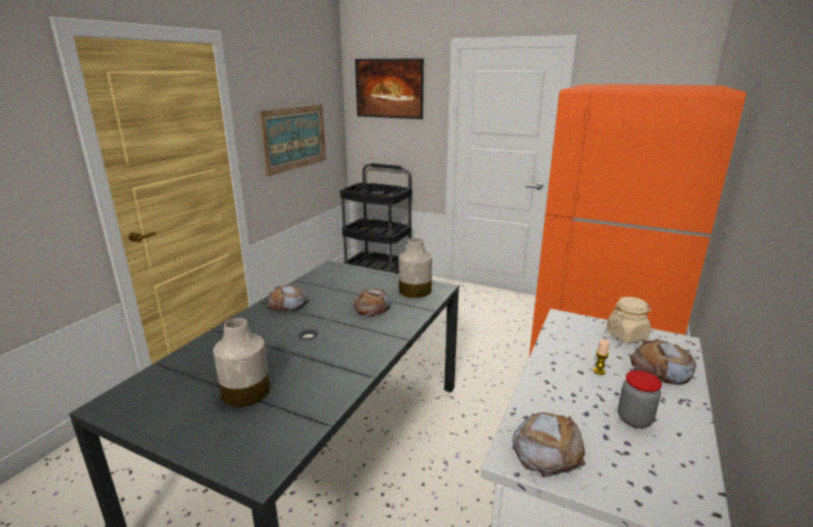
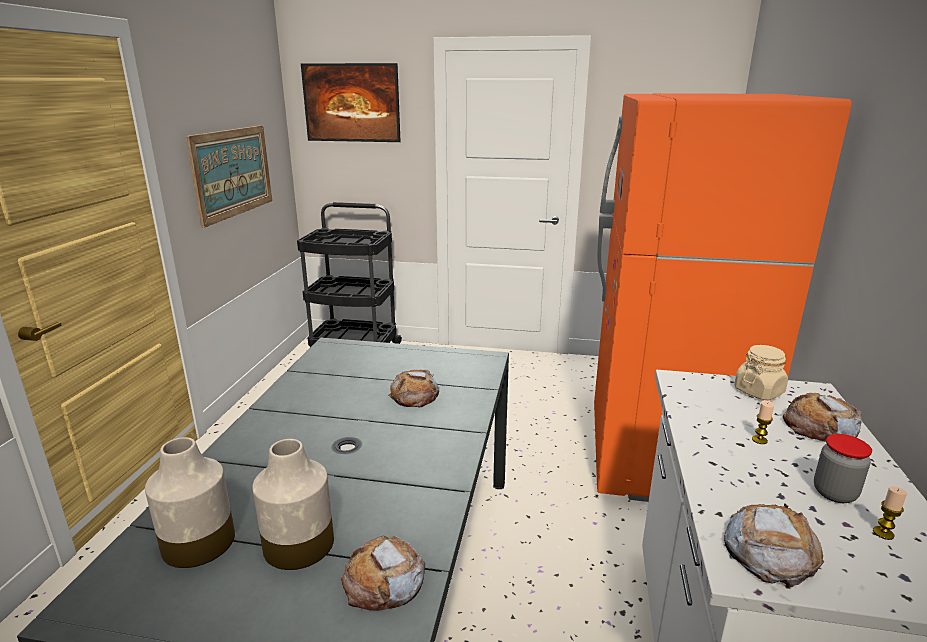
camera: 15 degrees left, 0 degrees up
bread [268,285,309,311] -> bread moved to [341,535,425,611]
beige vase [399,238,432,298] -> beige vase moved to [145,437,235,568]
none -> candle [873,486,907,540]

